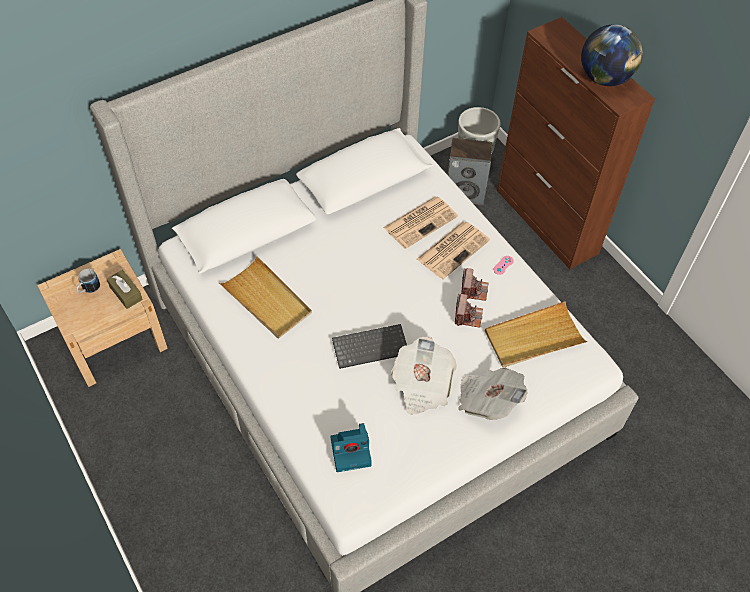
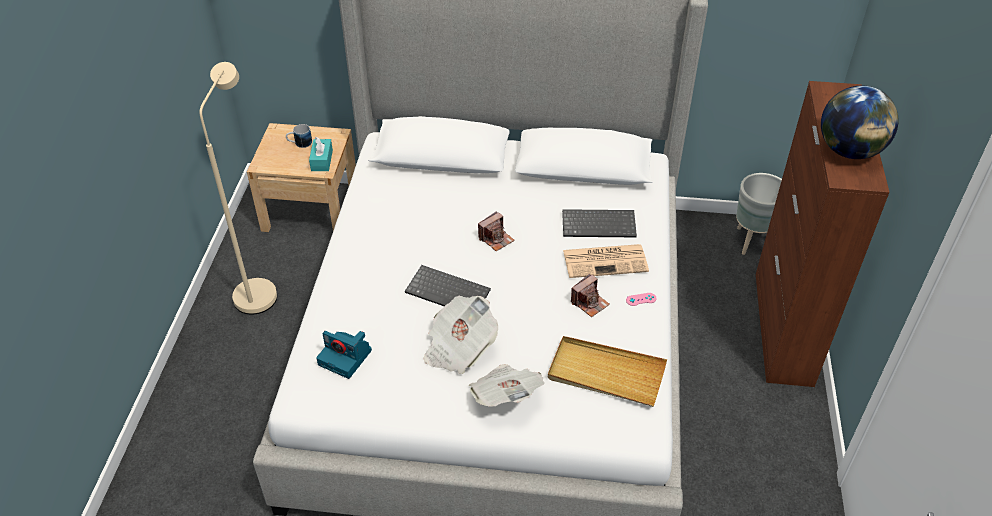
camera: 40 degrees right, 10 degrees down
brown tissue box [107,270,143,309] -> turquoise tissue box [309,137,333,171]
beige tray [219,256,312,339] -> none
newspaper [383,197,458,249] -> keyboard [562,209,637,237]
speaker [448,138,492,205] -> none
camera [455,294,483,328] -> camera moved to [478,211,515,251]
none -> beige floor lamp [199,62,277,315]

